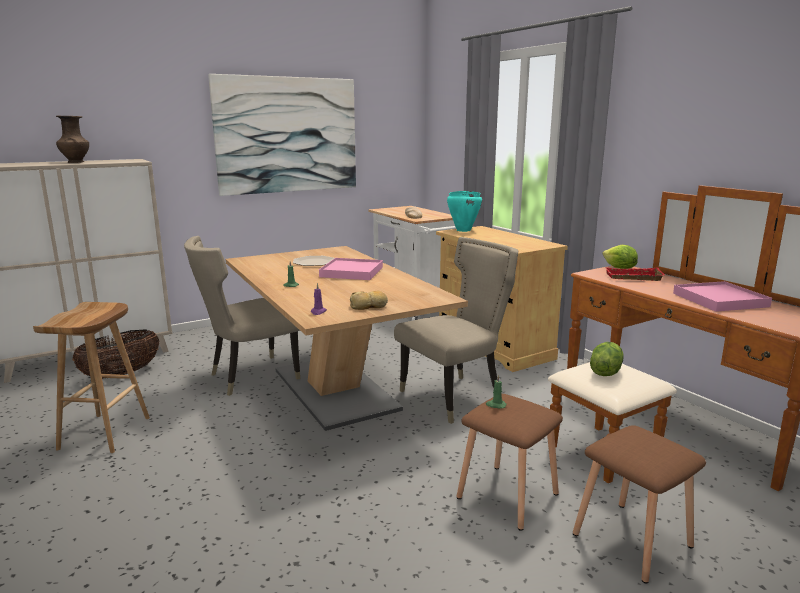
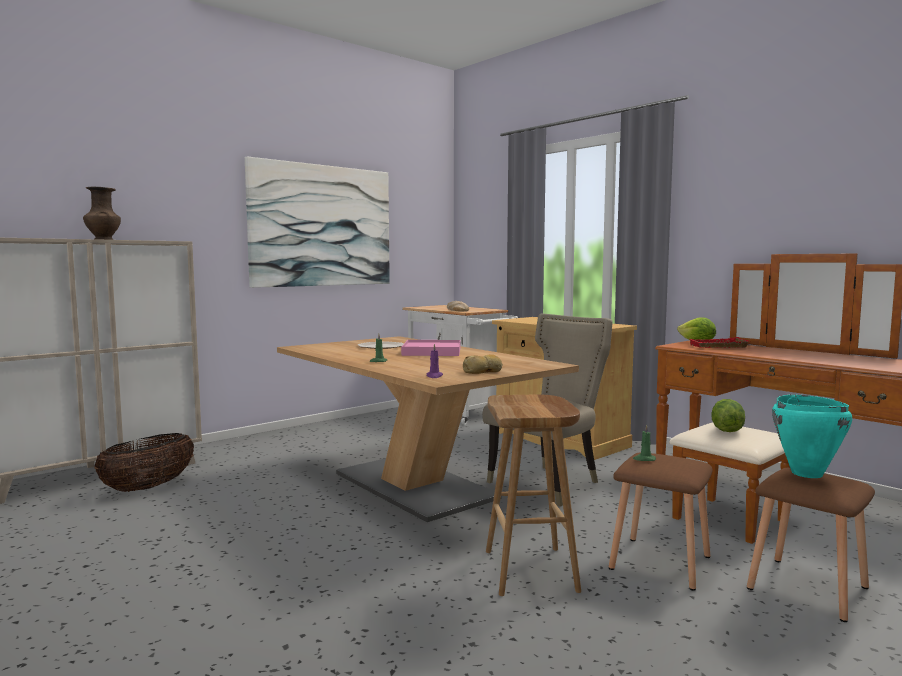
camera: 10 degrees left, 10 degrees down
brown stool [33,302,150,453] -> brown stool moved to [486,394,581,596]
beige chair [184,236,300,396] -> none
turquoise cooking pot [447,191,482,232] -> turquoise cooking pot moved to [772,394,852,478]
pink tray [673,281,772,312] -> none

